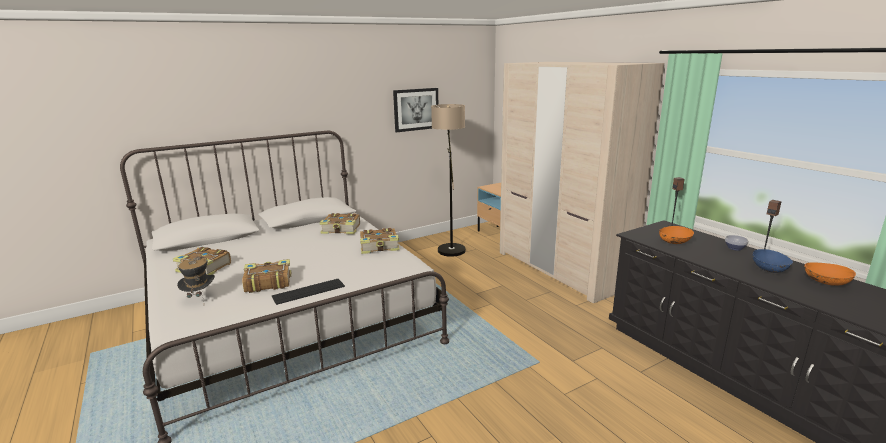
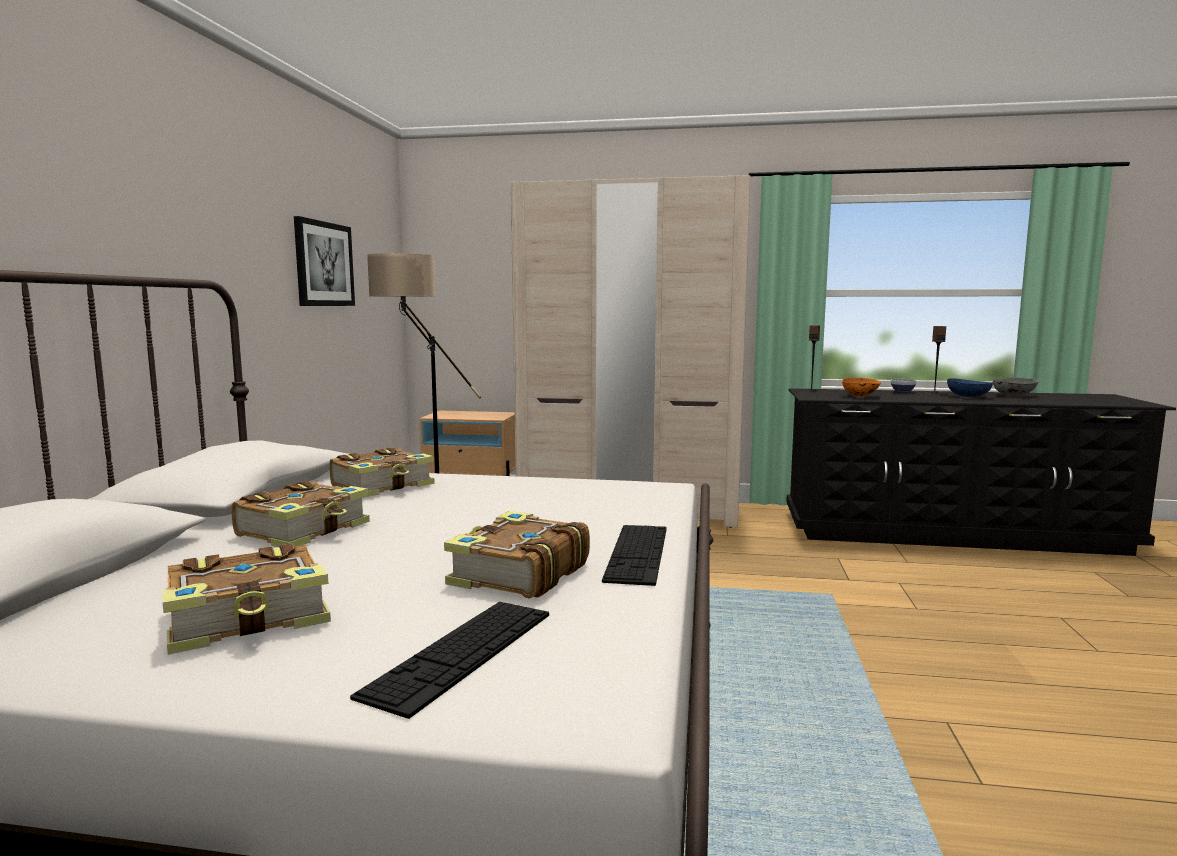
camera: 50 degrees left, 10 degrees down
hat [177,256,215,298] -> keyboard [350,602,549,719]
book [360,228,400,254] -> book moved to [232,481,370,547]
orange bowl [804,262,856,286] -> grey bowl [993,378,1039,396]

